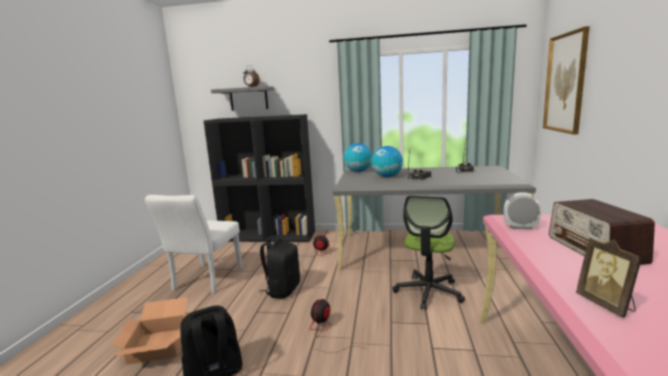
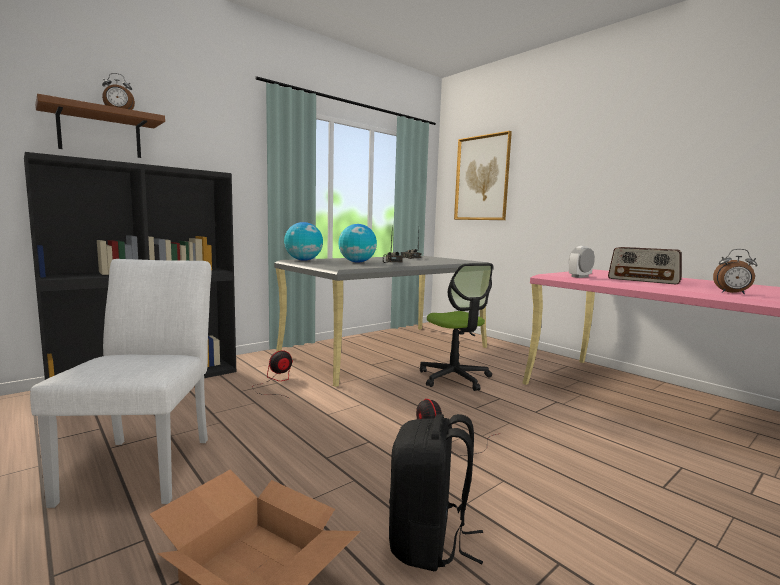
camera: 50 degrees left, 5 degrees down
white chair [145,195,243,294] -> white chair turned 150 degrees counterclockwise [30,259,211,508]
grey shelf [211,86,274,111] -> brown shelf [35,94,165,158]
black backpack [259,238,300,299] -> none
picture frame [576,238,642,318] -> alarm clock [713,249,757,294]

